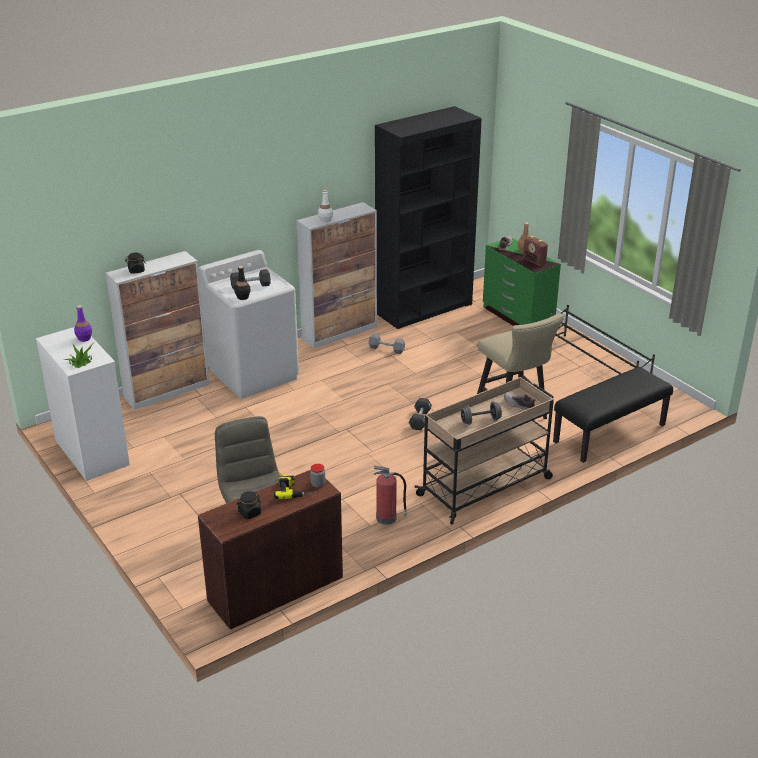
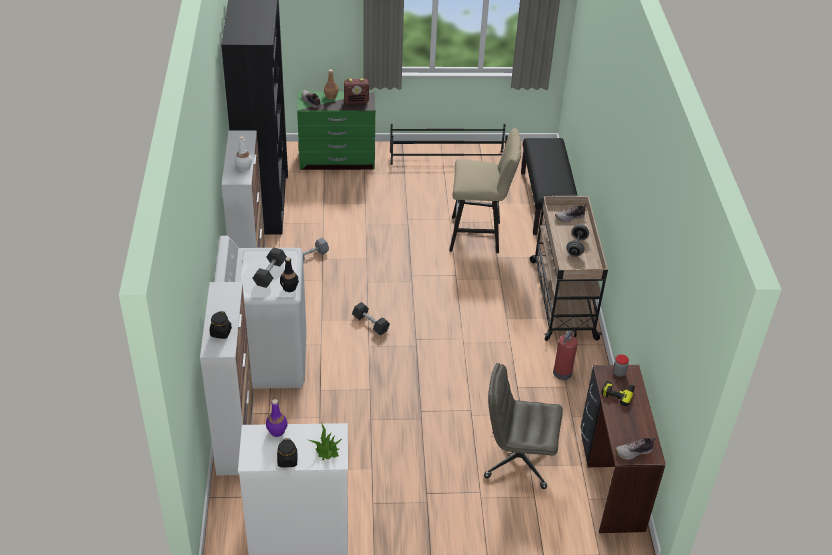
camera: 60 degrees left, 10 degrees up
black jar [237,491,261,519] -> black jar moved to [277,438,297,467]
black dumbbell [409,398,432,430] -> black dumbbell moved to [352,302,390,336]
none -> shoe [615,438,656,460]

